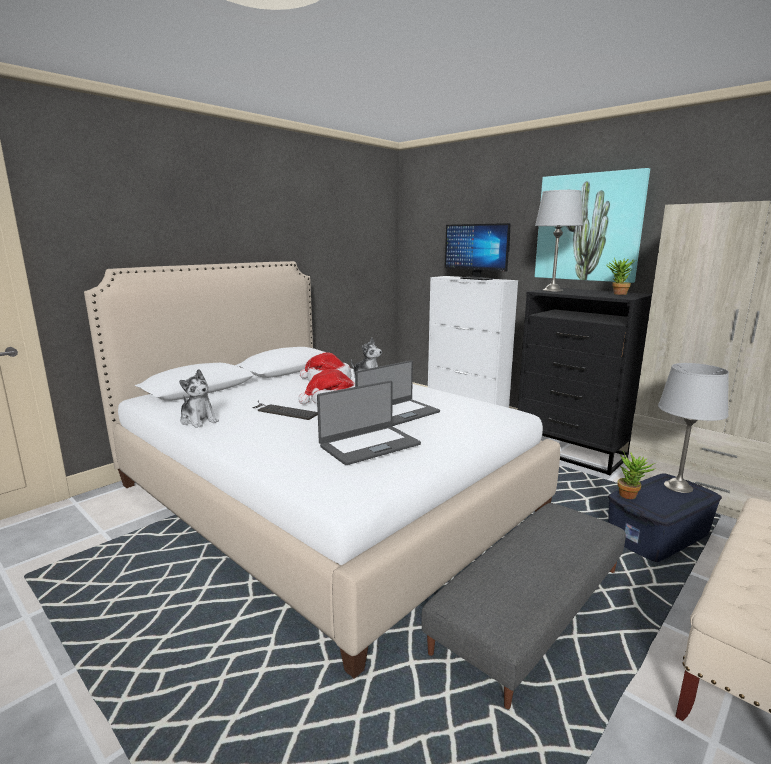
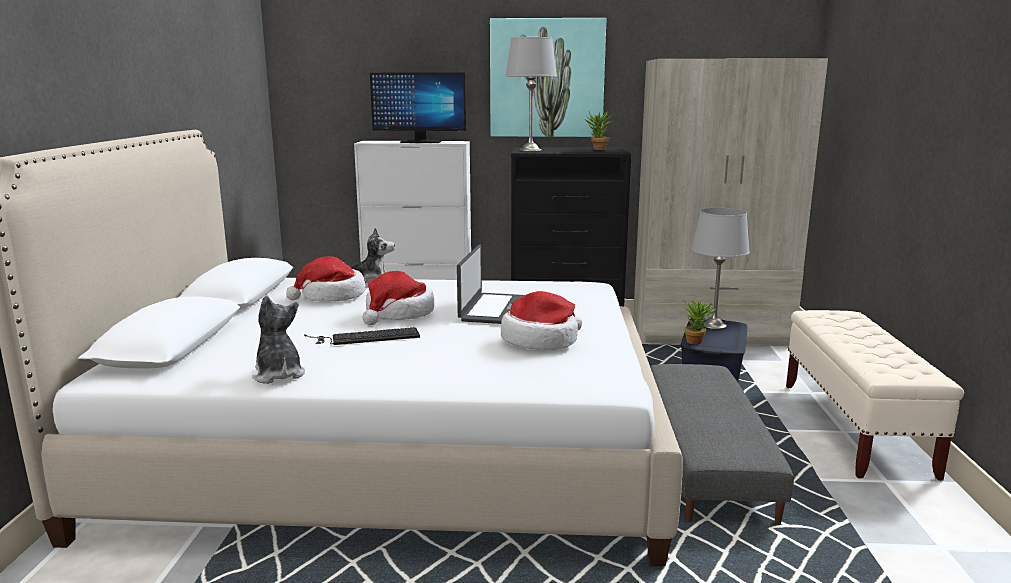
camera: 40 degrees left, 0 degrees up
plush toy [179,369,219,428] -> plush toy turned 120 degrees counterclockwise [252,295,305,384]
laptop [317,381,421,465] -> hat [501,291,582,350]

